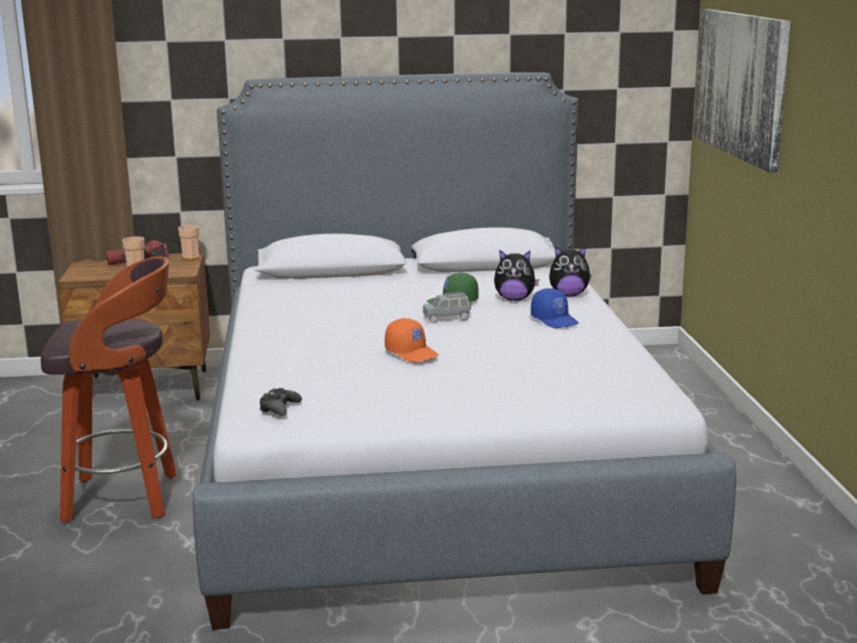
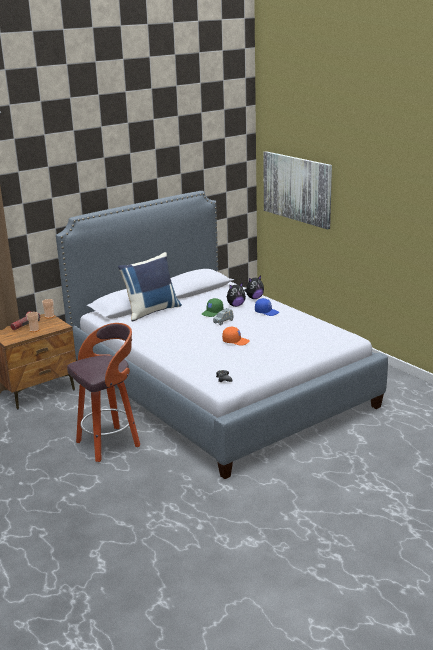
camera: 30 degrees left, 5 degrees up
none -> blue pillow [118,252,182,322]

